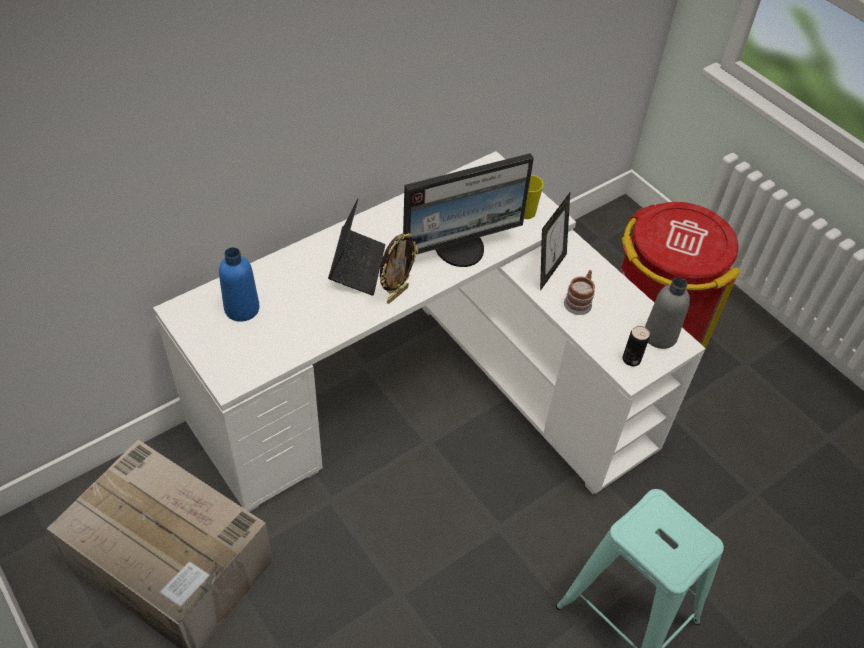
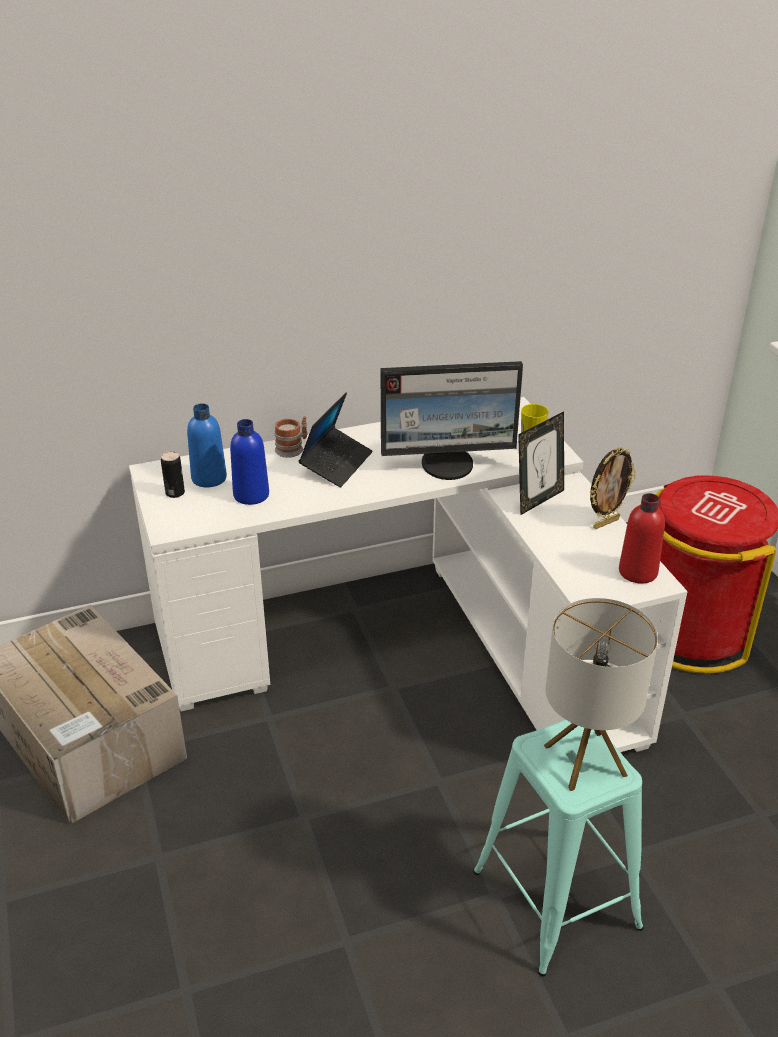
camera: 20 degrees right, 15 degrees down
picture frame [379,233,418,304] -> picture frame moved to [590,447,636,529]
mug [564,270,595,315] -> mug moved to [274,416,308,458]
can [622,326,650,366] -> can moved to [161,451,185,498]
grey bottle [645,278,690,349] -> red bottle [619,493,665,584]
none -> blue bottle [230,419,269,505]
none -> table lamp [544,598,658,791]

